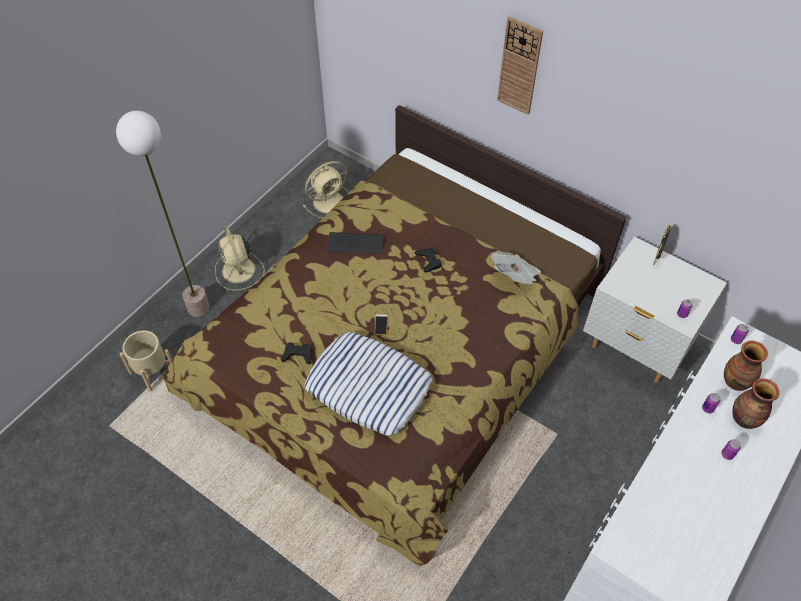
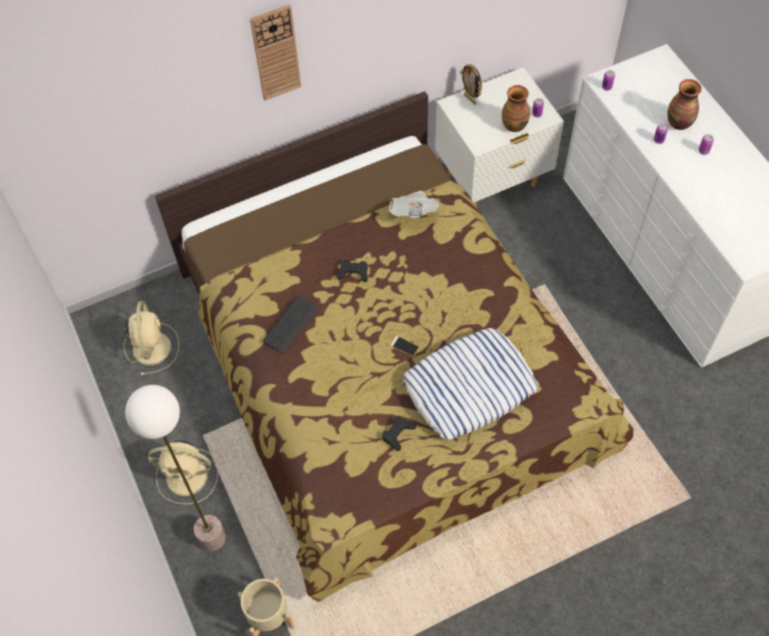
camera: 60 degrees left, 5 degrees up
vase [724,340,768,391] -> vase moved to [502,85,530,132]

